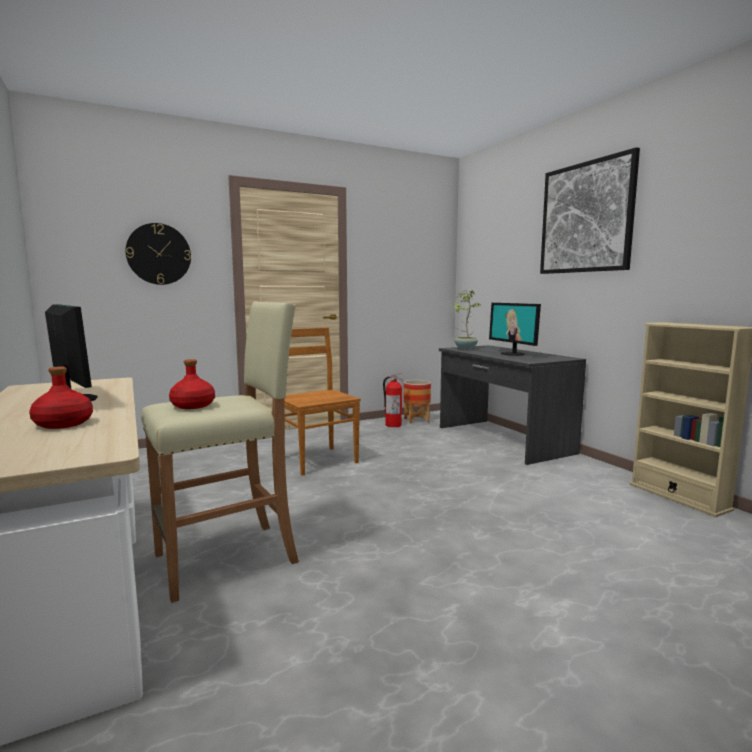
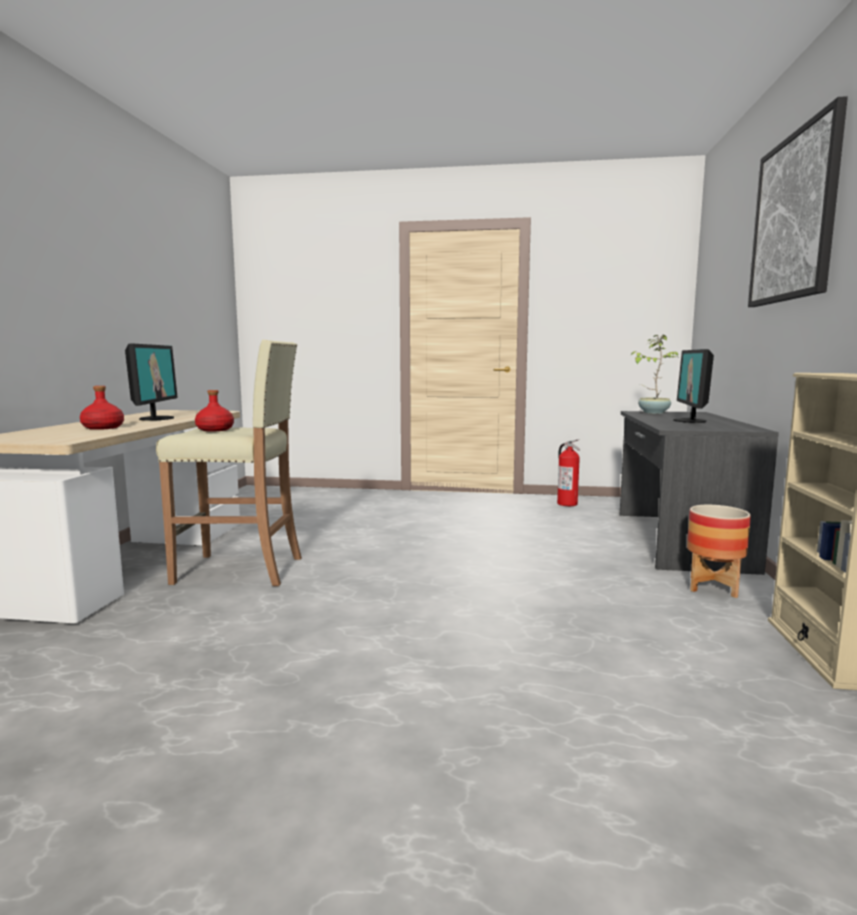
camera: 35 degrees right, 0 degrees up
wall clock [126,223,191,285] -> none
brown chair [285,327,361,476] -> none
planter [403,380,431,424] -> planter moved to [687,505,751,598]

